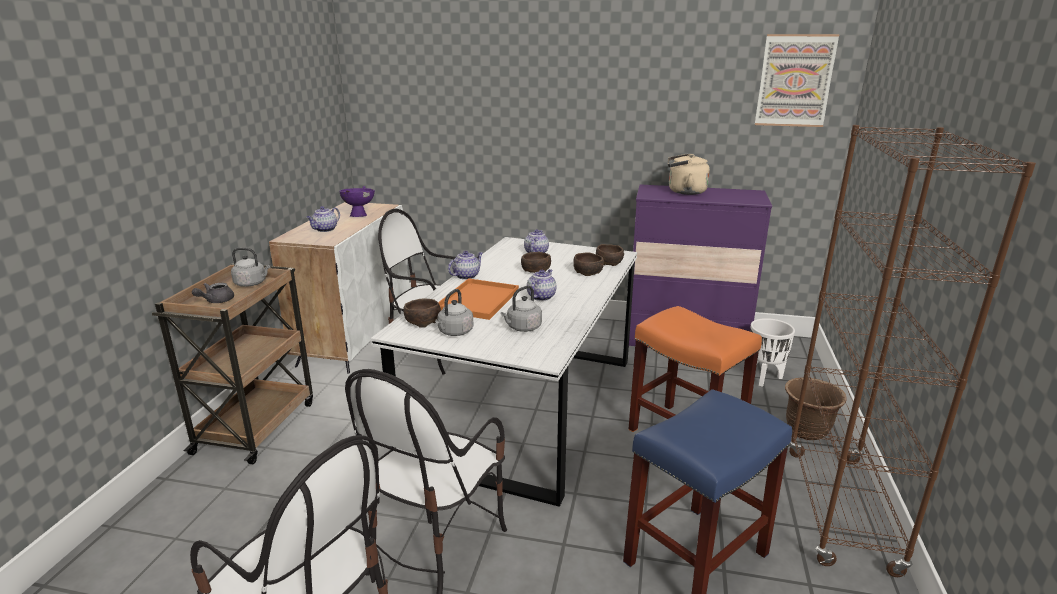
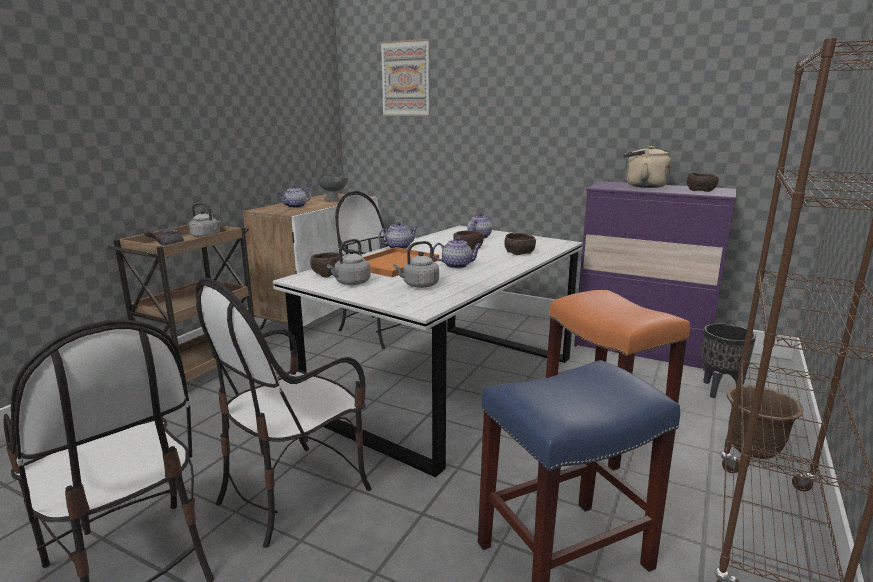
camera: 15 degrees right, 5 degrees down
purple bowl [339,186,375,217] -> grey bowl [317,175,348,201]
teapot [527,269,556,301] -> teapot turned 45 degrees clockwise [433,237,482,269]
brown bowl [596,244,624,266] -> brown bowl moved to [687,173,719,192]
white planter [750,318,795,387] -> black planter [701,323,756,398]
picture [755,34,840,127] -> picture moved to [380,39,430,116]

